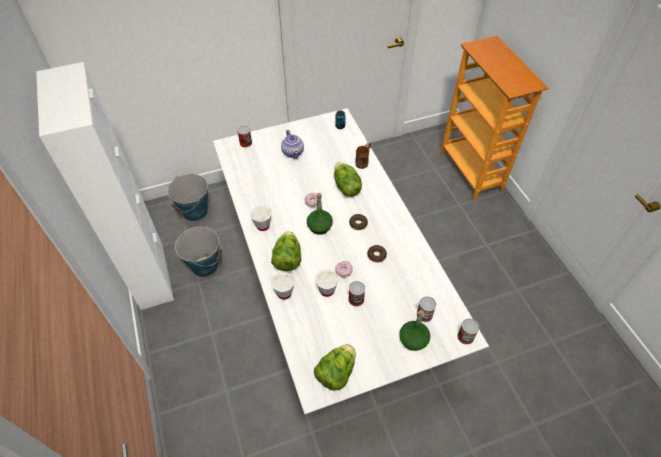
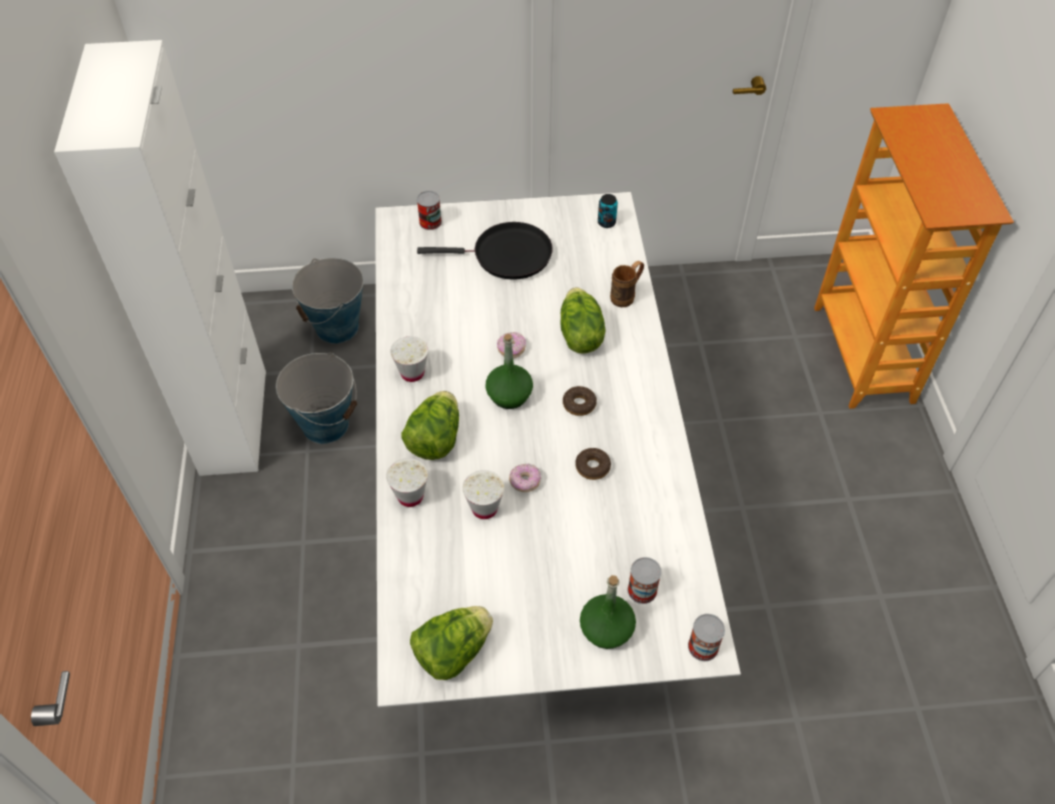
camera: 15 degrees right, 0 degrees up
teapot [281,130,304,159] -> black frying pan [417,222,553,280]
can [348,281,365,306] -> none

